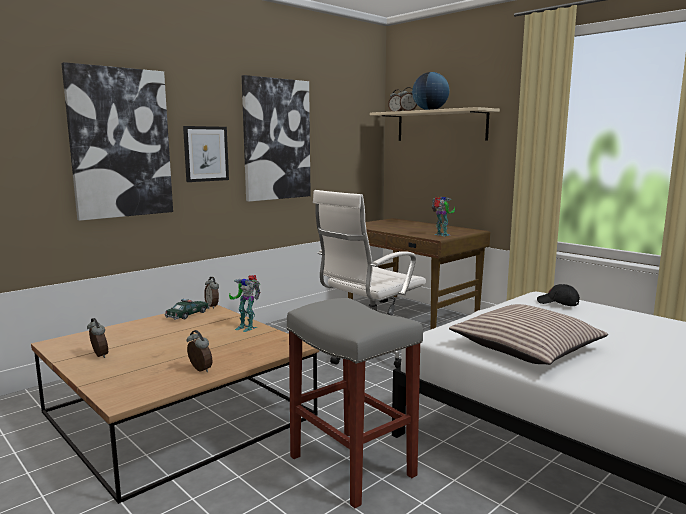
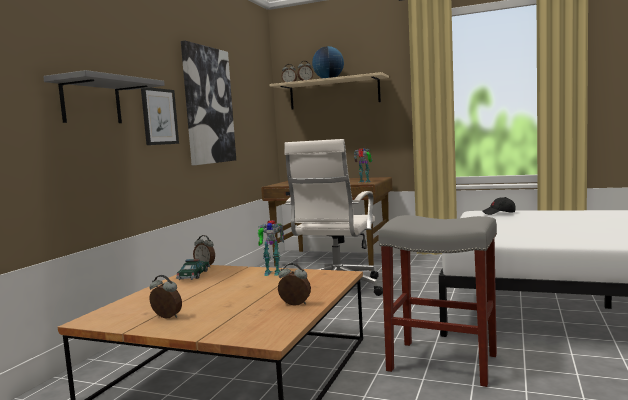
camera: 25 degrees left, 5 degrees down
picture [61,62,173,221] -> grey shelf [43,70,165,123]
pillow [449,304,608,365] -> none

